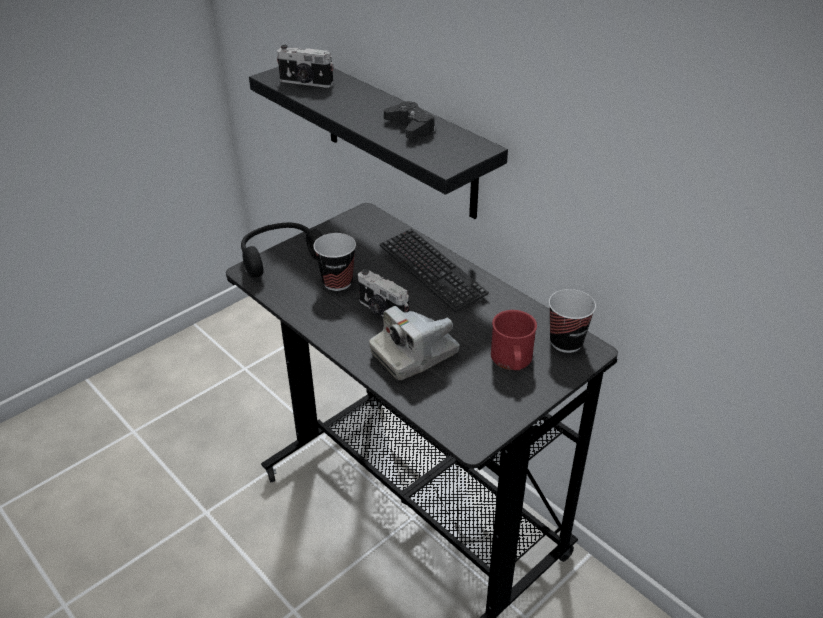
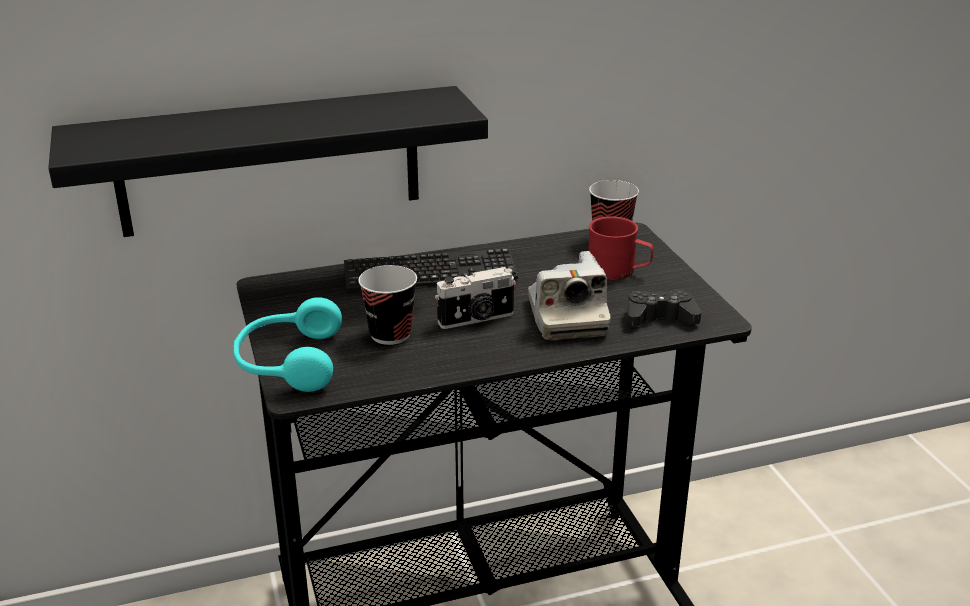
camera: 65 degrees left, 10 degrees down
black headphones [241,223,323,278] -> turquoise headphones [233,297,342,392]
camera [277,45,333,88] -> none
black game controller [384,101,435,139] -> black game controller moved to [627,289,701,326]

